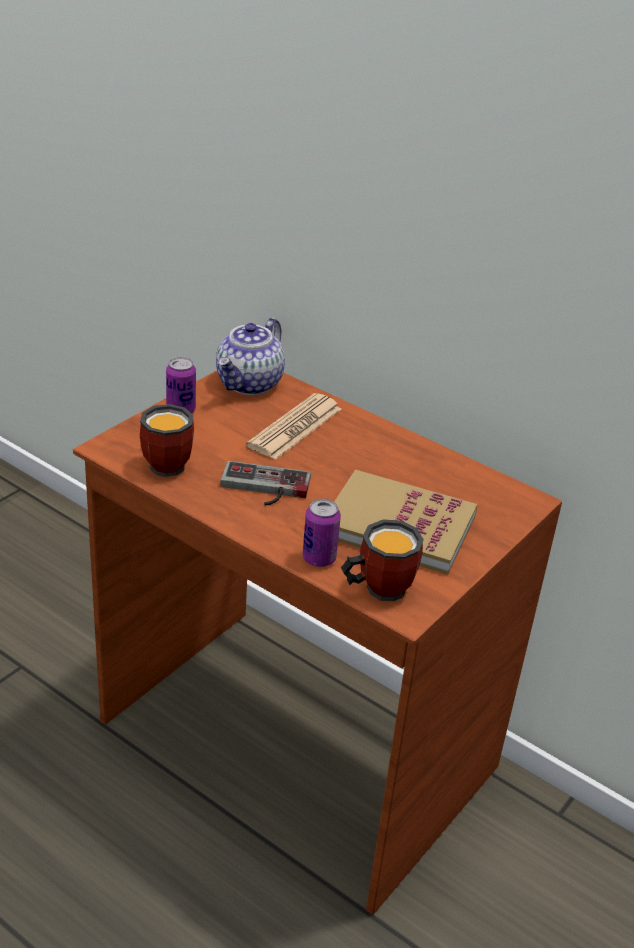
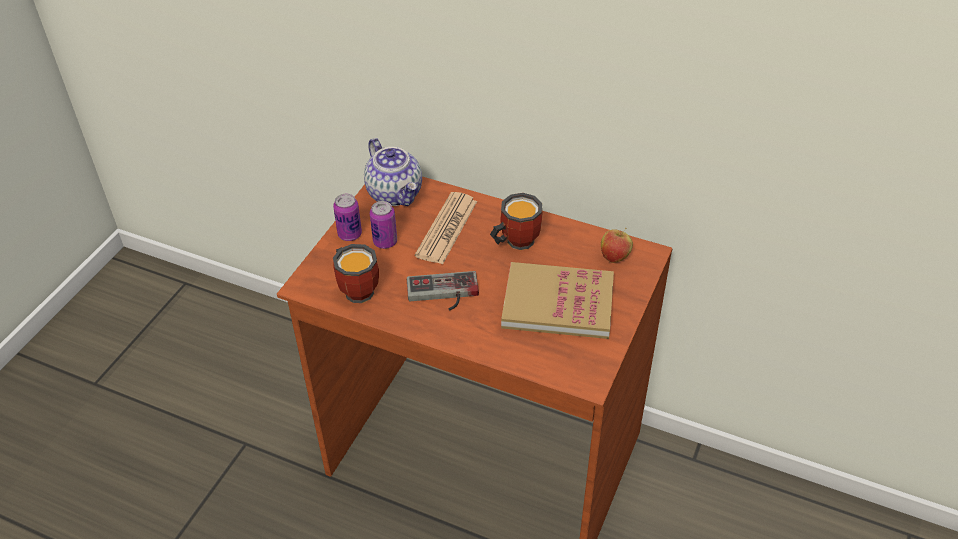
camera: 10 degrees left, 10 degrees up
teapot [216,318,285,395] -> teapot turned 45 degrees counterclockwise [364,138,422,206]
can [302,499,341,567] -> can moved to [370,201,397,249]
mug [341,520,424,602] -> mug moved to [490,193,543,250]
none -> apple [601,228,633,263]

